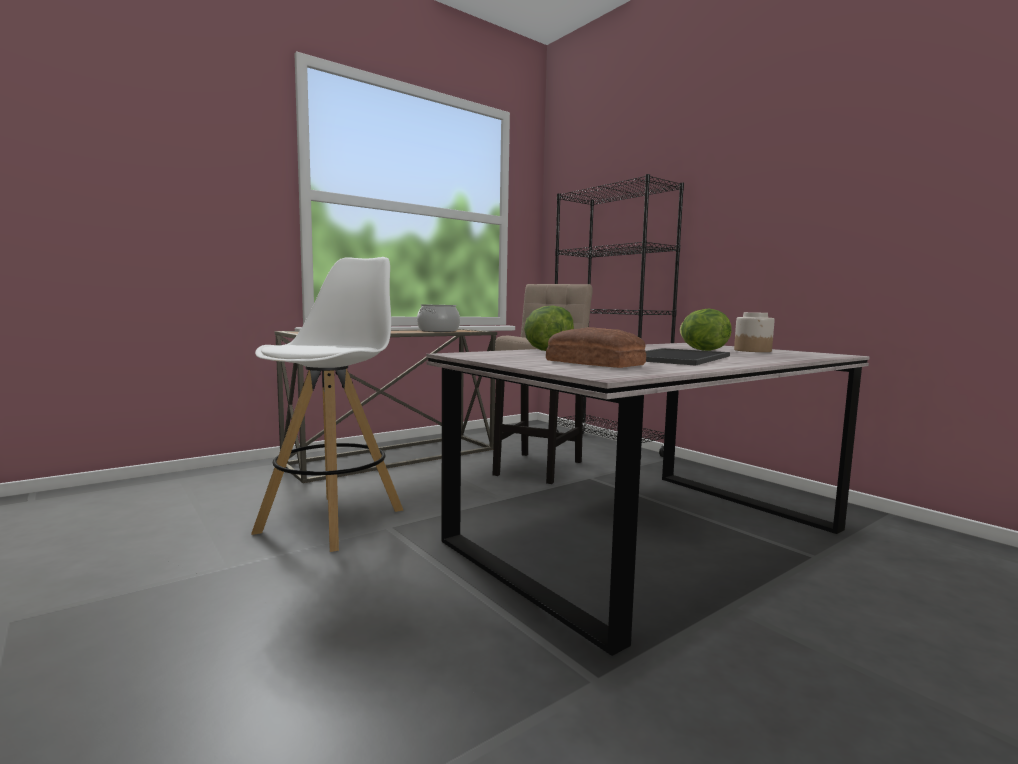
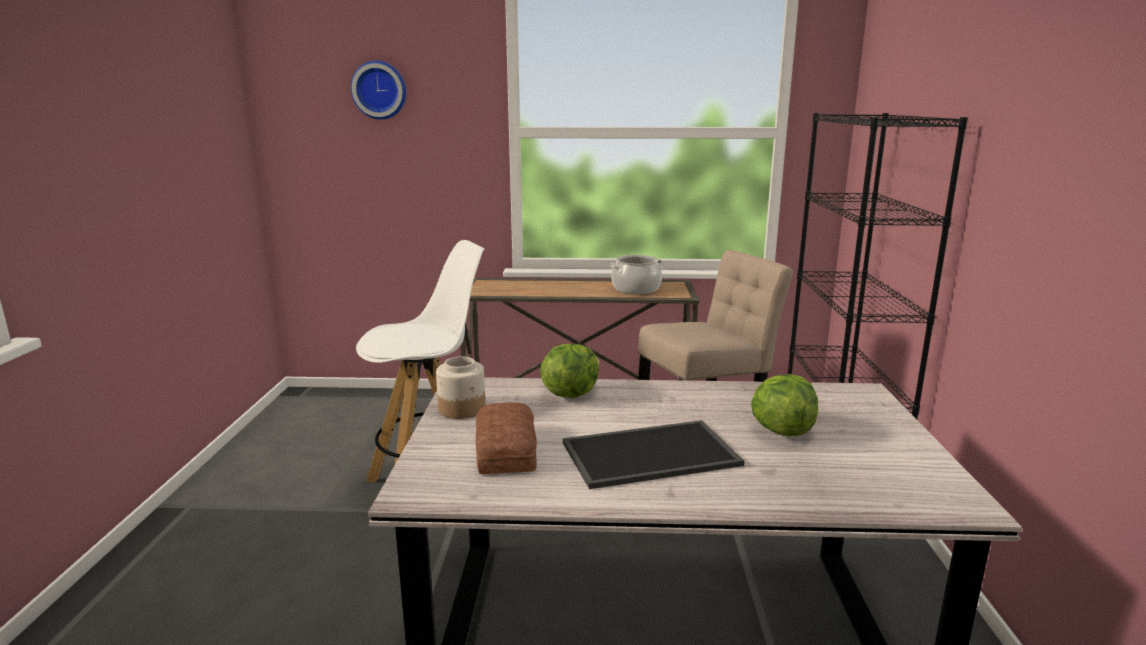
camera: 40 degrees right, 10 degrees up
jar [734,312,775,352] -> jar moved to [436,357,485,419]
none -> wall clock [351,61,406,120]

